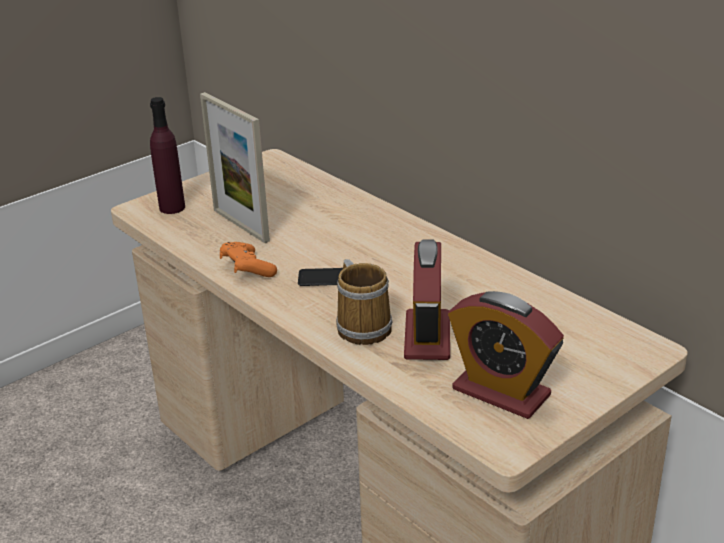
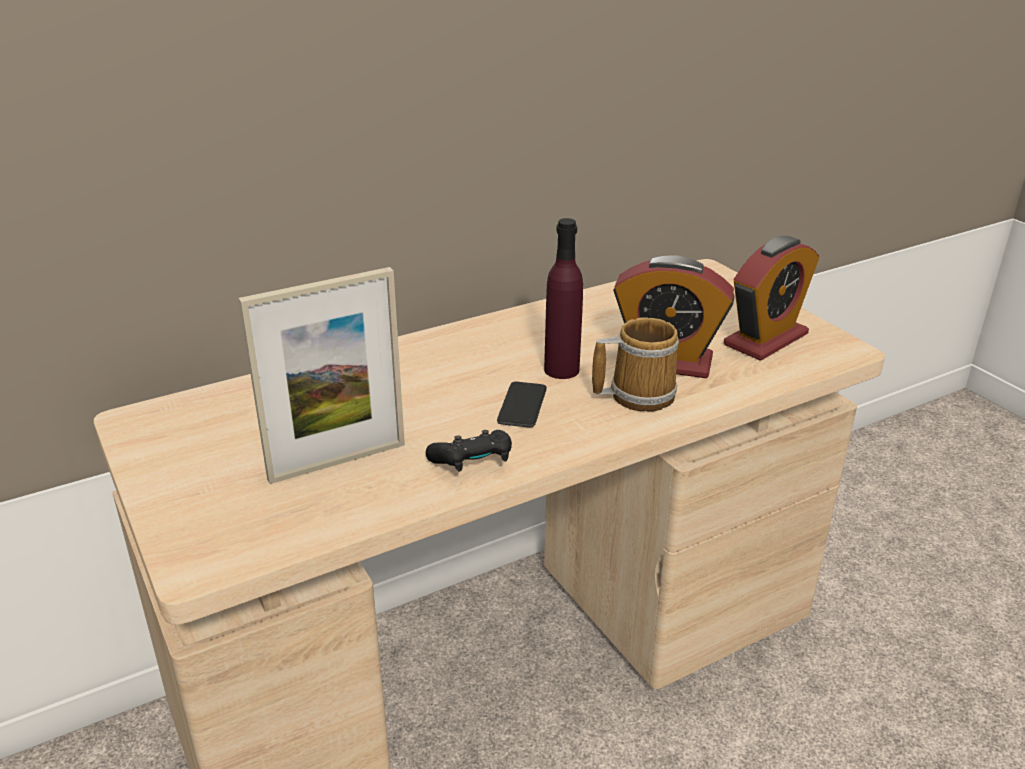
camera: 80 degrees left, 0 degrees up
purple bottle [150,97,185,214] -> purple bottle moved to [544,218,583,379]
orange game controller [220,242,277,277] -> black game controller [426,430,512,472]

